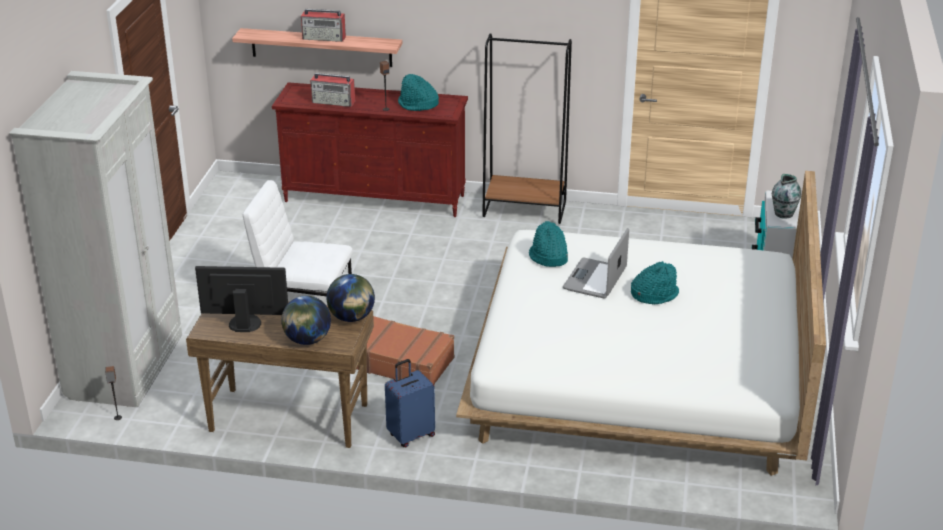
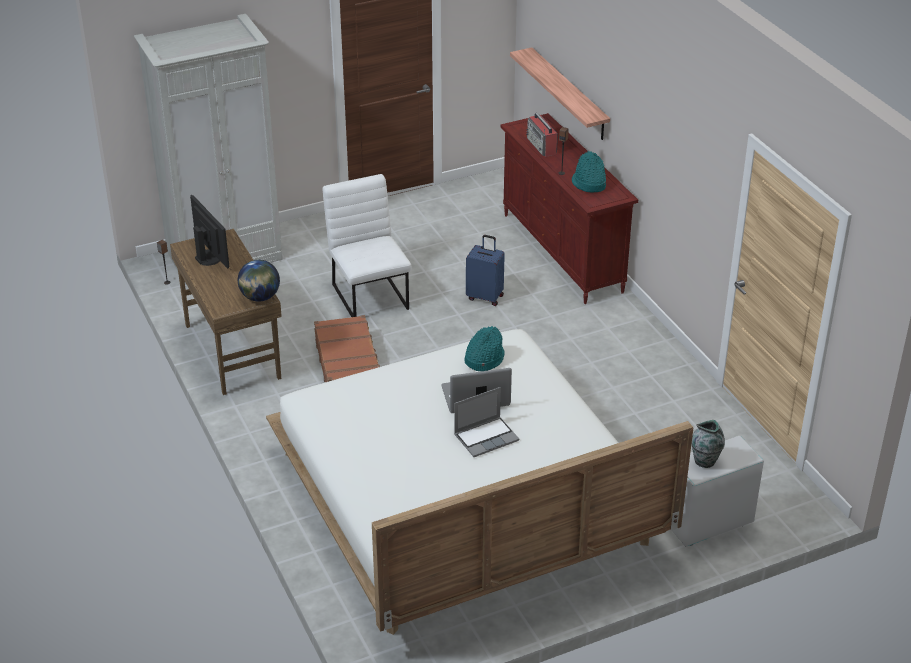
camera: 55 degrees right, 5 degrees up
globe [281,296,331,345] -> none
radio [301,9,346,42] -> none
blue suitcase [385,359,435,447] -> blue suitcase moved to [466,235,505,306]
clothes rack [482,33,572,224] -> none
turquoise hat [631,261,679,304] -> laptop [454,387,519,457]

